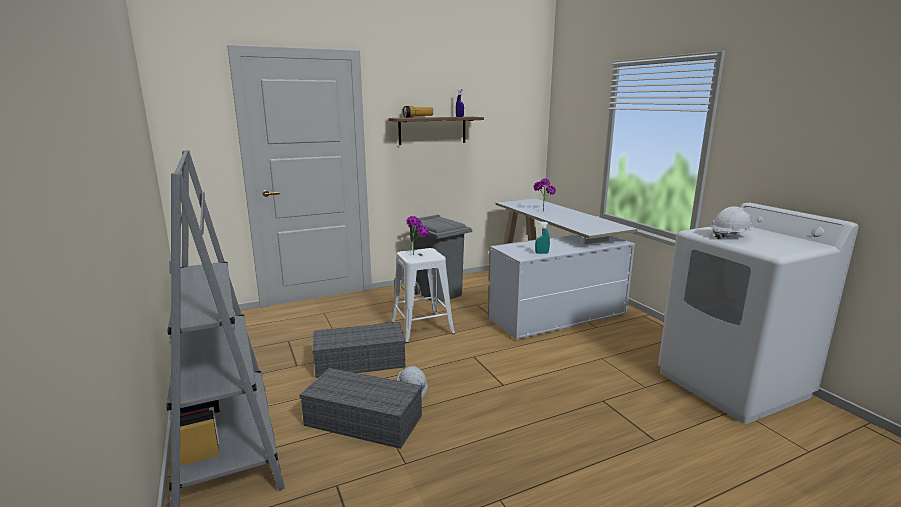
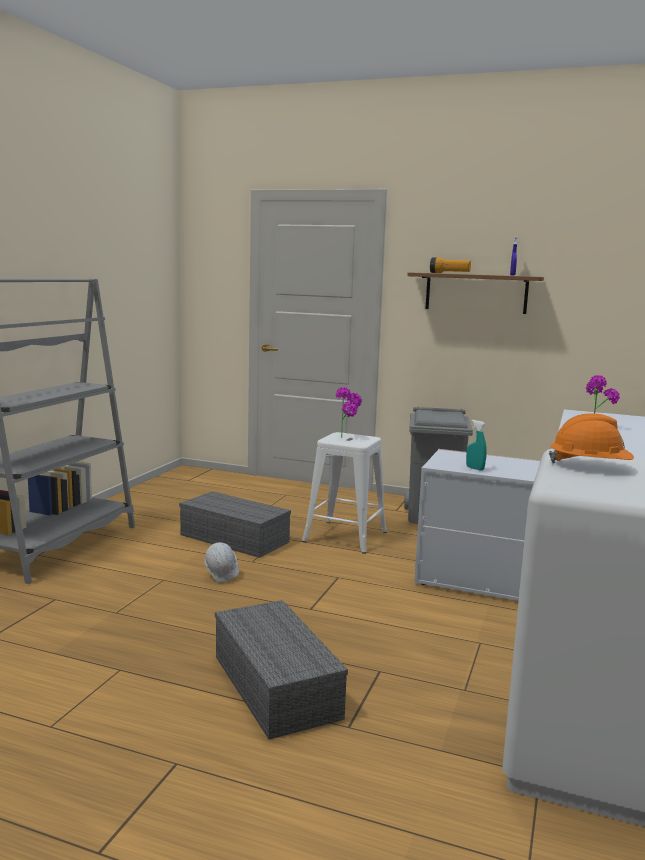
camera: 45 degrees right, 5 degrees down
grey storage box [299,368,422,449] -> grey storage box moved to [215,600,348,739]
white hard hat [711,206,755,240] -> orange hard hat [549,413,634,463]

